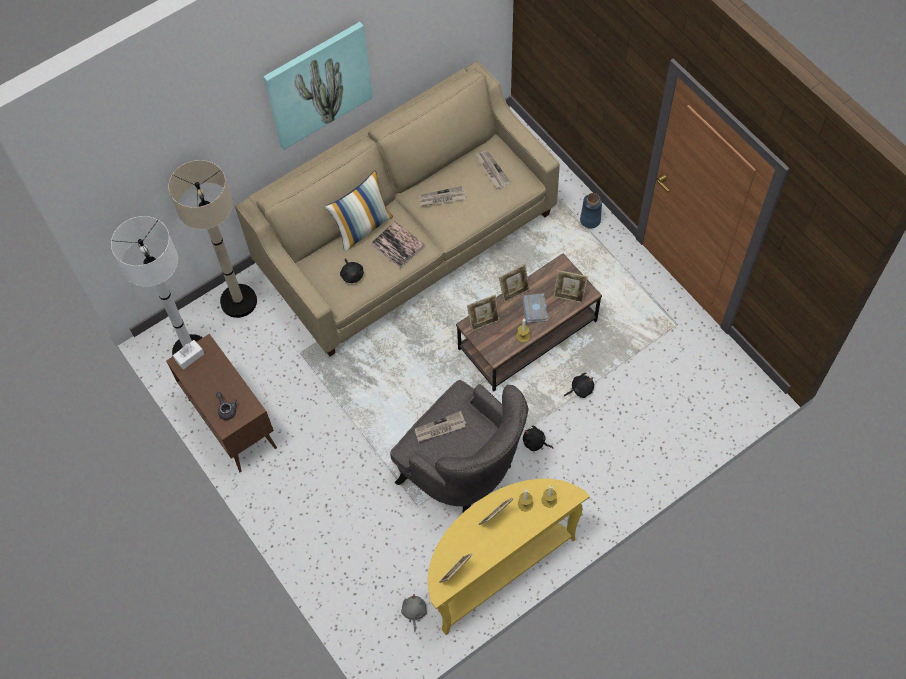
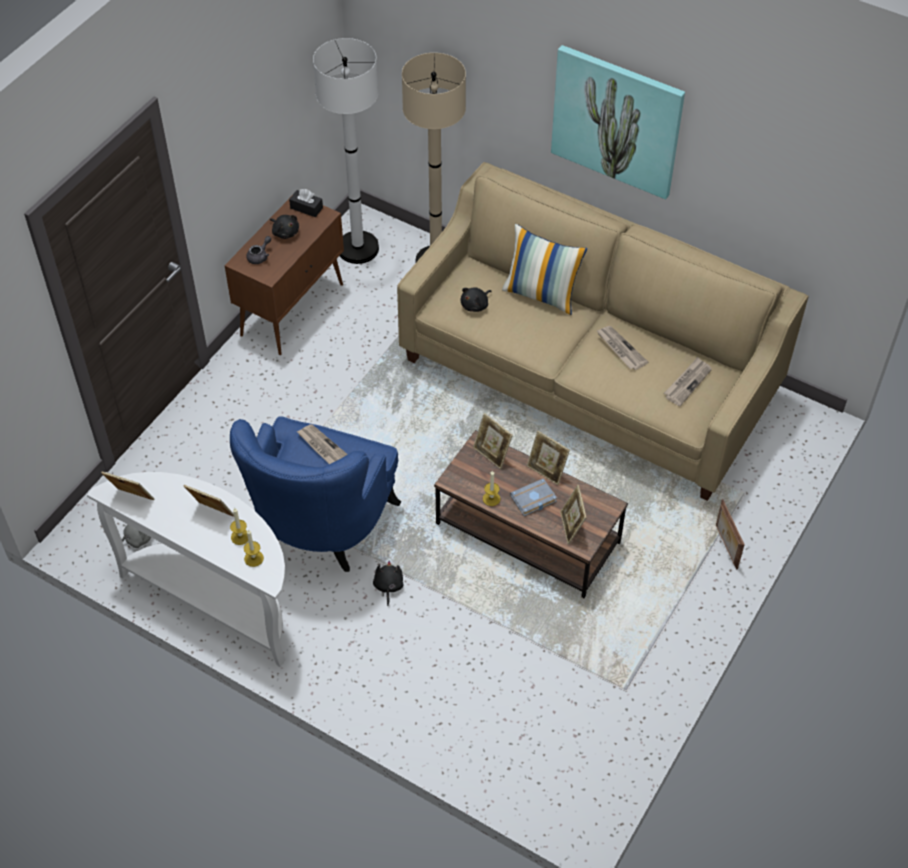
camera: 65 degrees right, 10 degrees down
white tissue box [173,340,204,370] -> black tissue box [289,189,323,217]
book [371,221,425,268] -> none
grey armchair [390,380,529,513] -> blue armchair [230,416,401,572]
yellow console table [428,479,590,635] -> white console table [87,472,285,667]
black plush toy [564,373,594,398] -> black plush toy moved to [270,215,299,239]
blue vase [580,193,602,229] -> picture frame [716,499,745,569]

